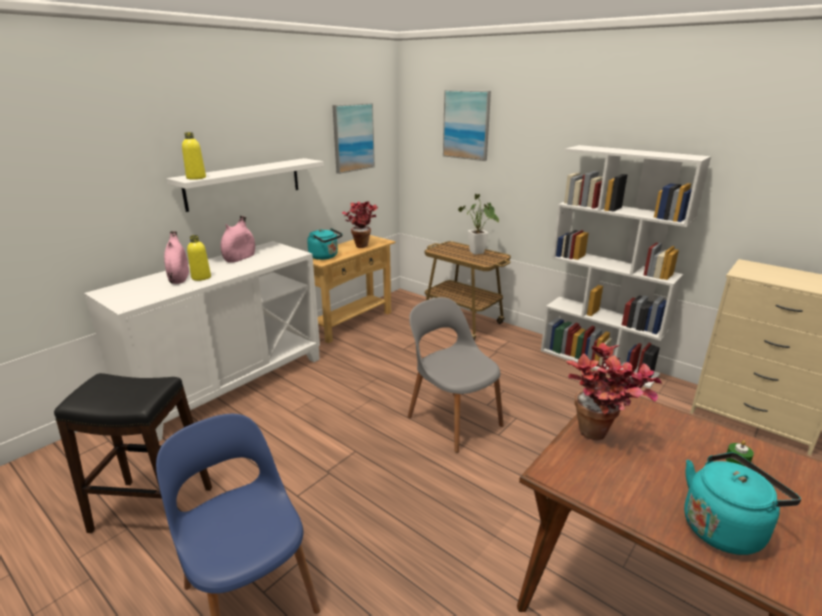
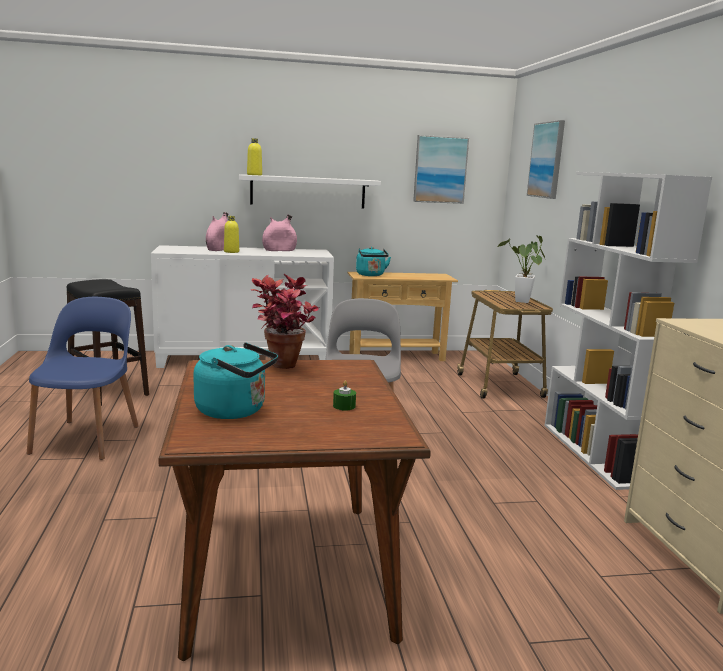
camera: 40 degrees right, 10 degrees down
potted plant [342,202,378,248] -> none

